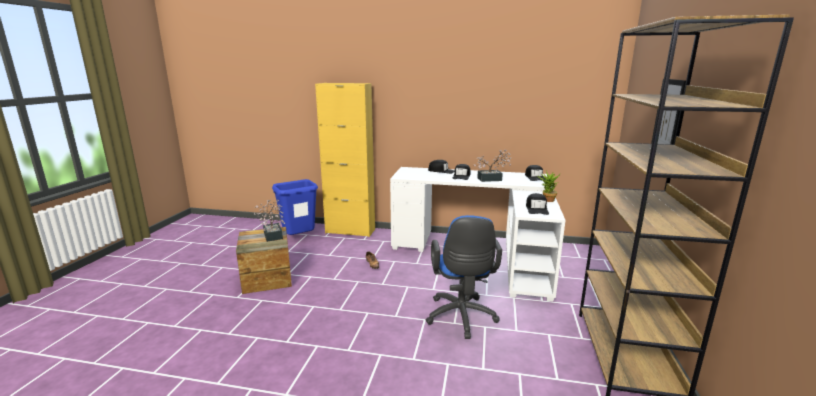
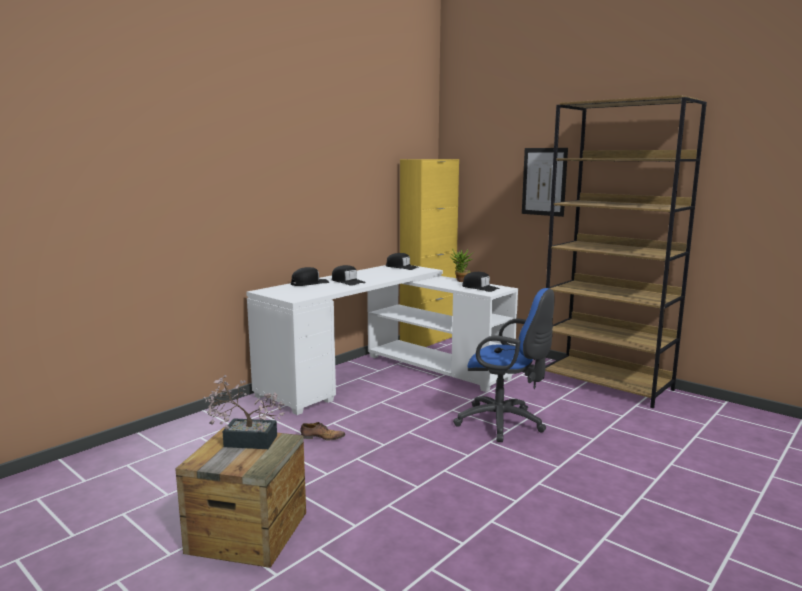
camera: 60 degrees left, 5 degrees down
blue trash can [272,179,318,235] -> none
yellow cabinet [315,83,375,237] -> yellow cabinet moved to [400,159,459,347]
potted plant [474,150,511,182] -> none

